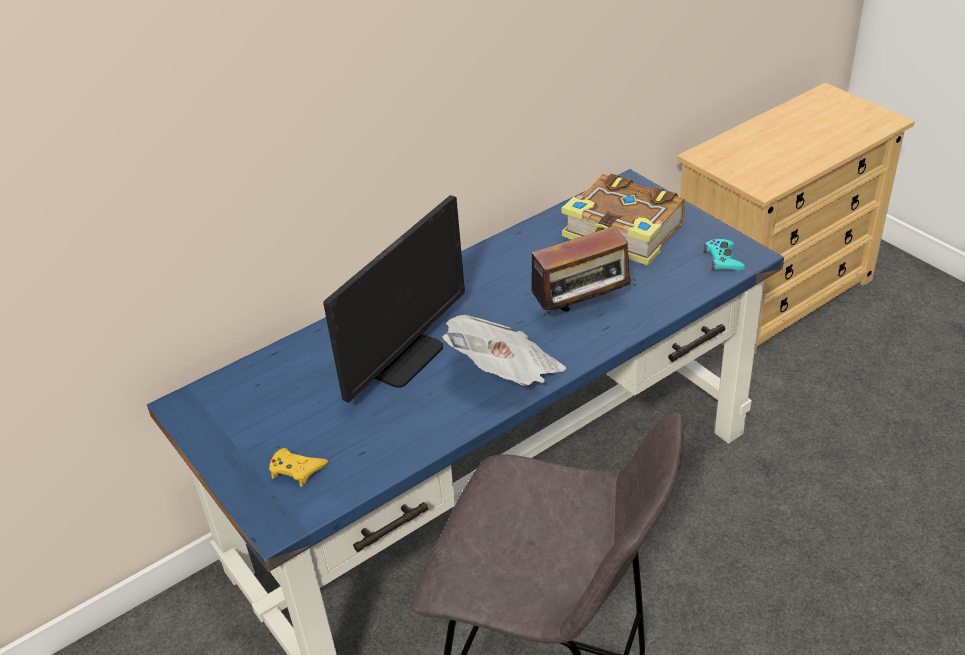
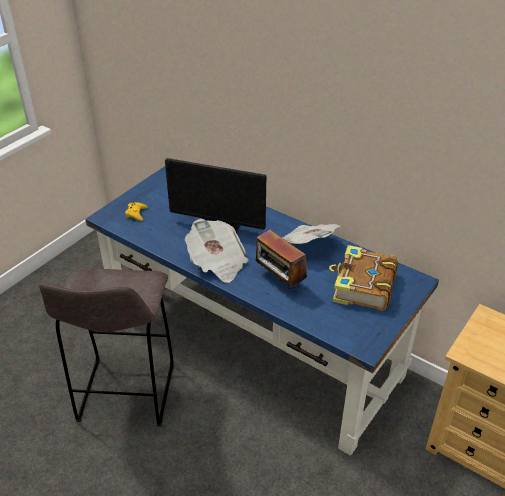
camera: 70 degrees right, 0 degrees up
turquoise game controller [704,239,745,271] -> none
none -> newspaper [282,224,341,244]

